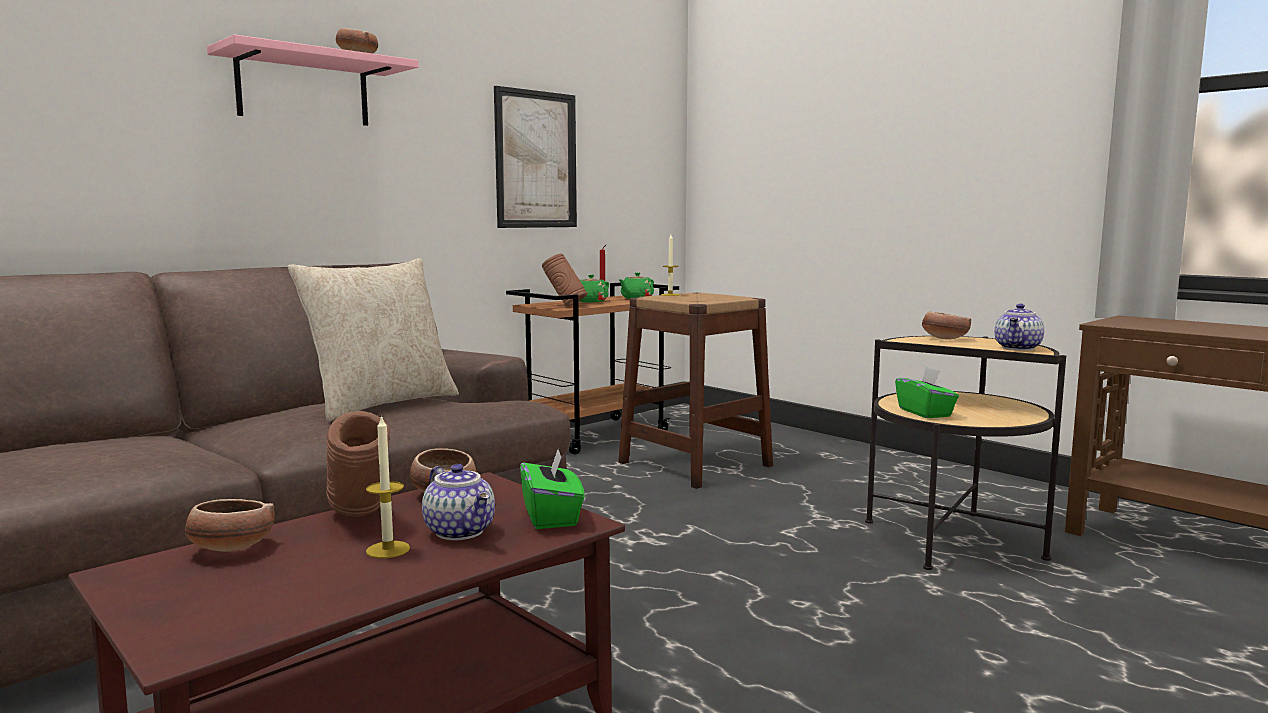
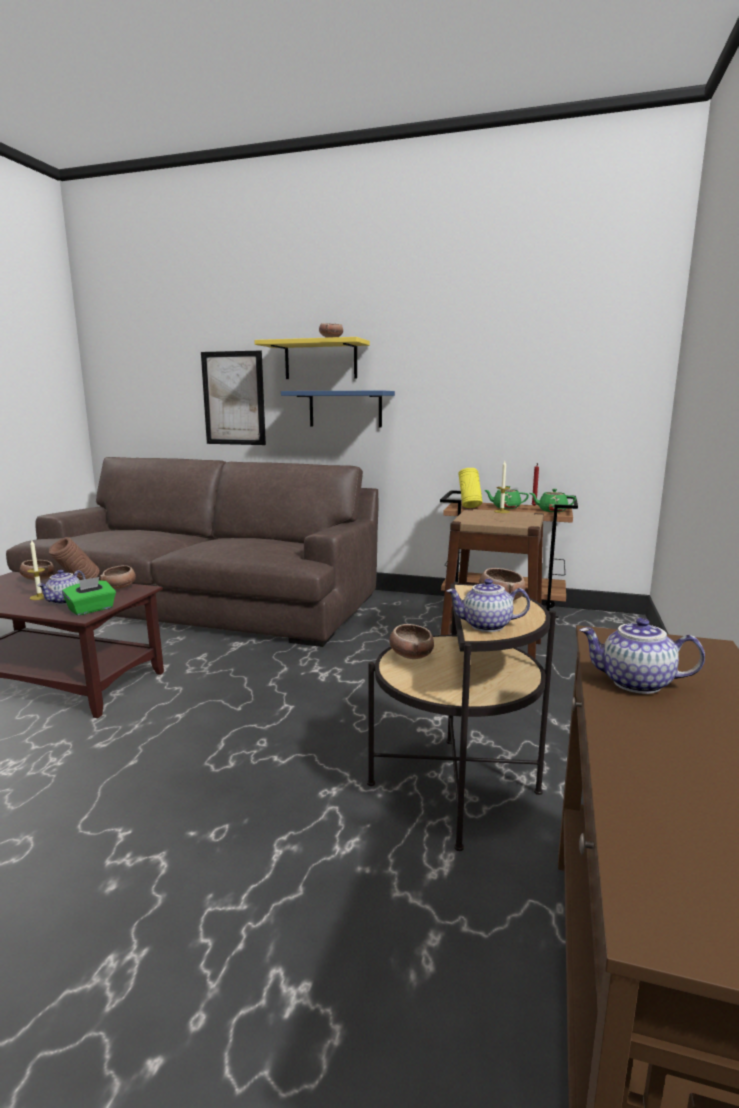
camera: 60 degrees right, 5 degrees up
pink shelf [207,35,419,126] -> yellow shelf [254,337,370,379]
beige pillow [288,258,459,421] -> none
picture [494,86,577,228] -> picture moved to [201,350,266,445]
brown vase [542,254,587,306] -> yellow vase [459,468,483,508]
green tissue box [895,367,959,418] -> bowl [389,624,434,659]
none -> blue shelf [281,391,395,427]
none -> teapot [580,618,705,694]

